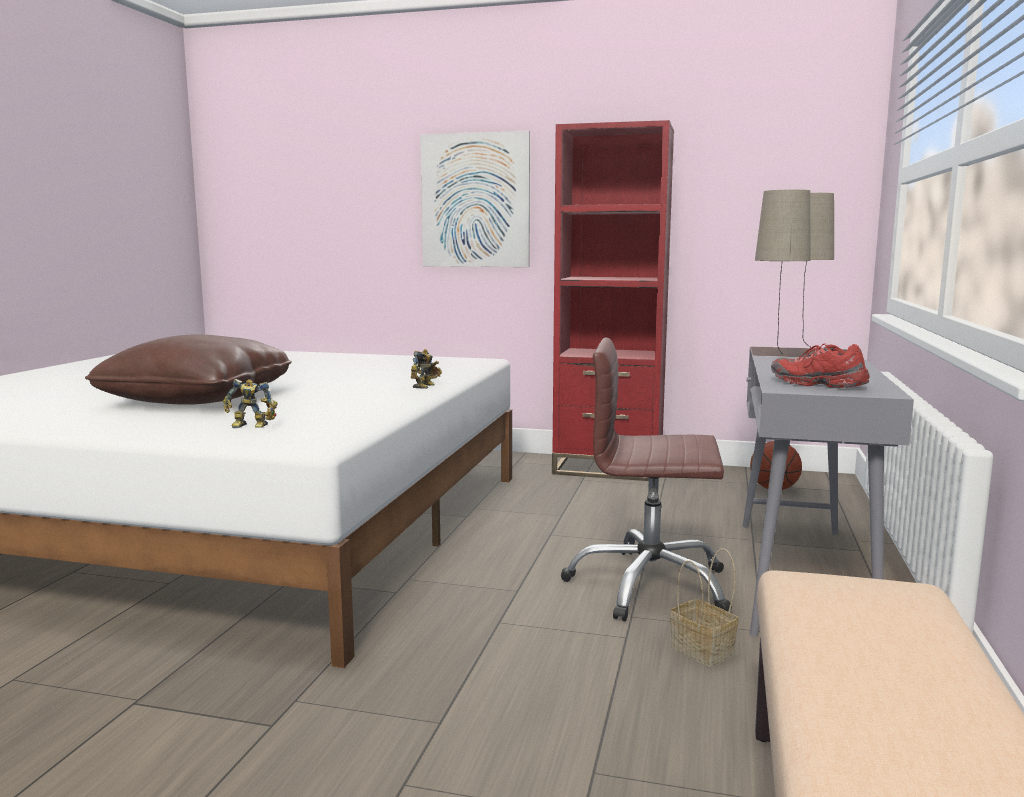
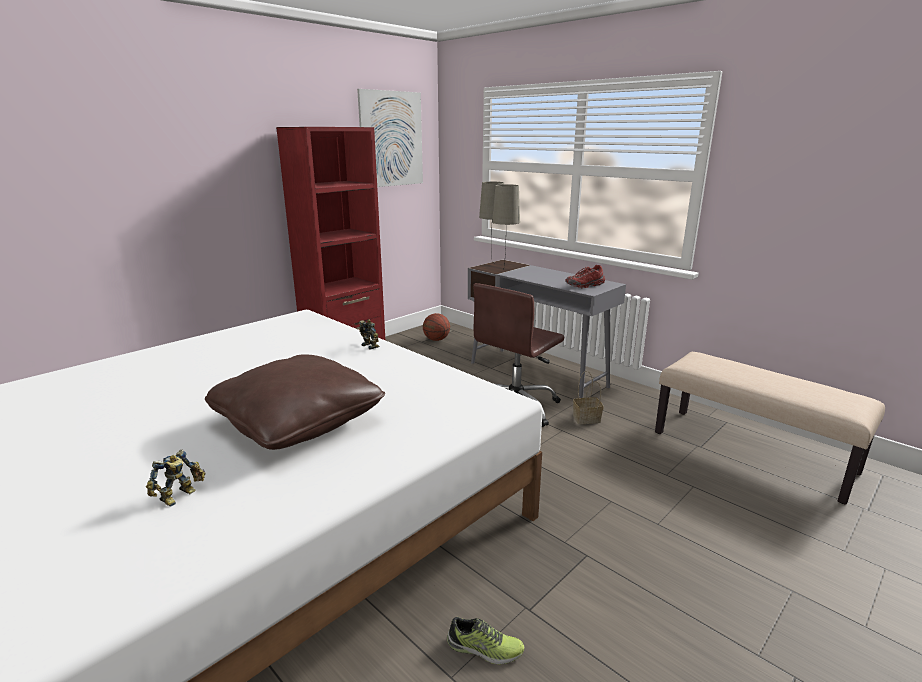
camera: 60 degrees left, 10 degrees up
toy robot [223,379,277,428] -> toy robot moved to [146,450,205,507]
picture [420,131,530,267] -> picture moved to [357,89,423,187]
none -> shoe [447,617,524,665]

